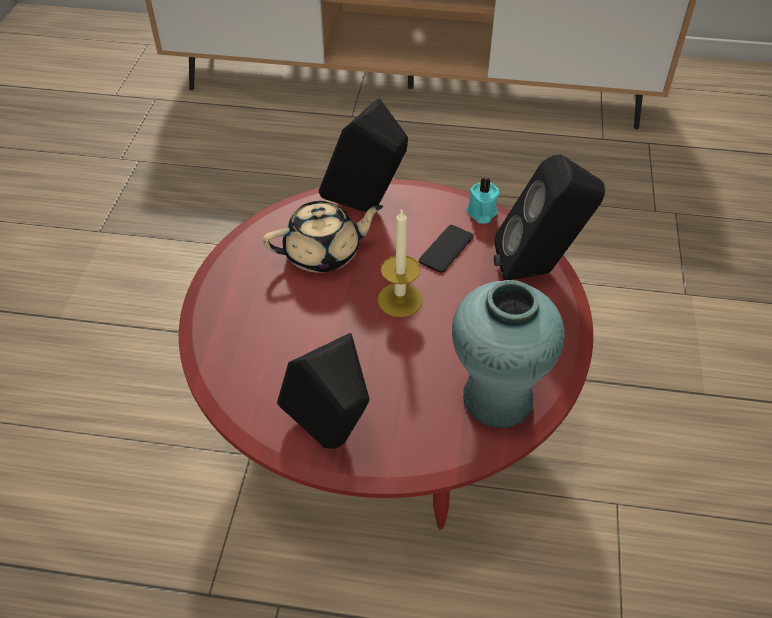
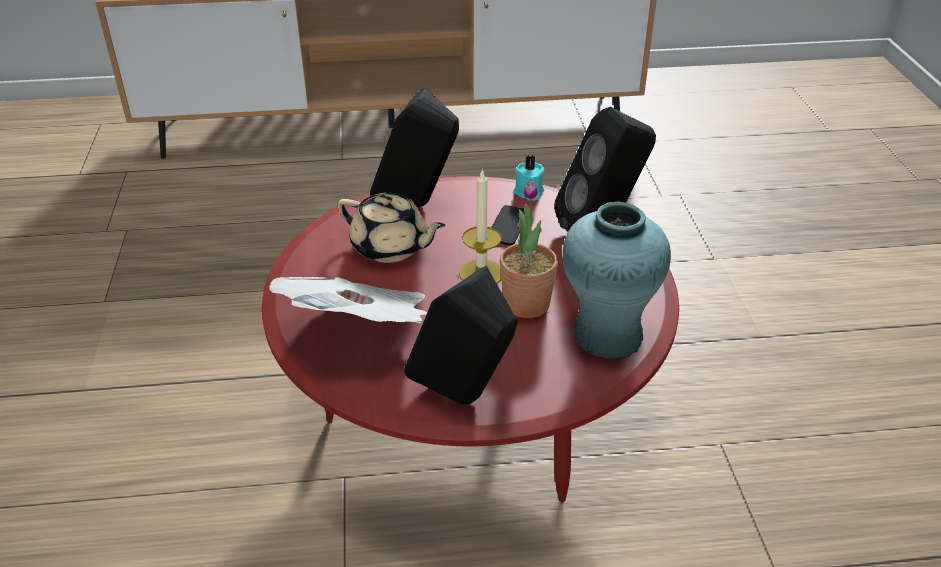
camera: 15 degrees left, 10 degrees down
beige teapot [263,201,383,273] -> beige teapot turned 60 degrees clockwise [337,193,446,263]
none -> newspaper [269,277,427,323]
none -> potted plant [499,181,558,318]

